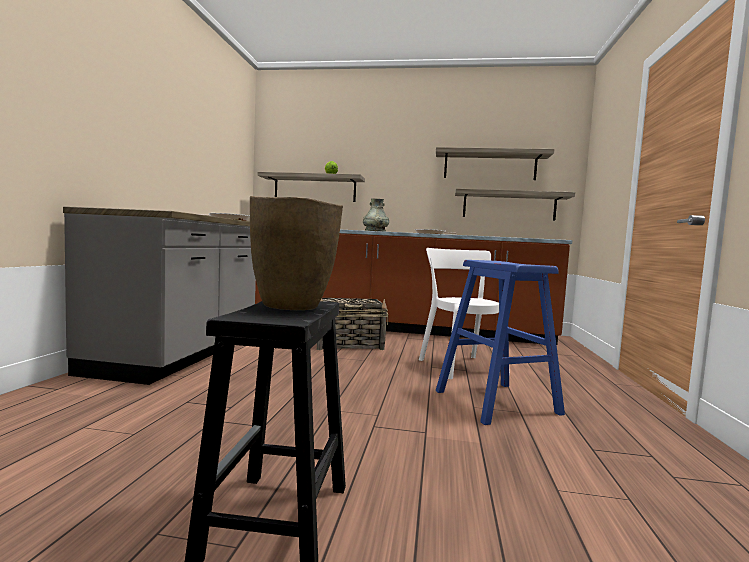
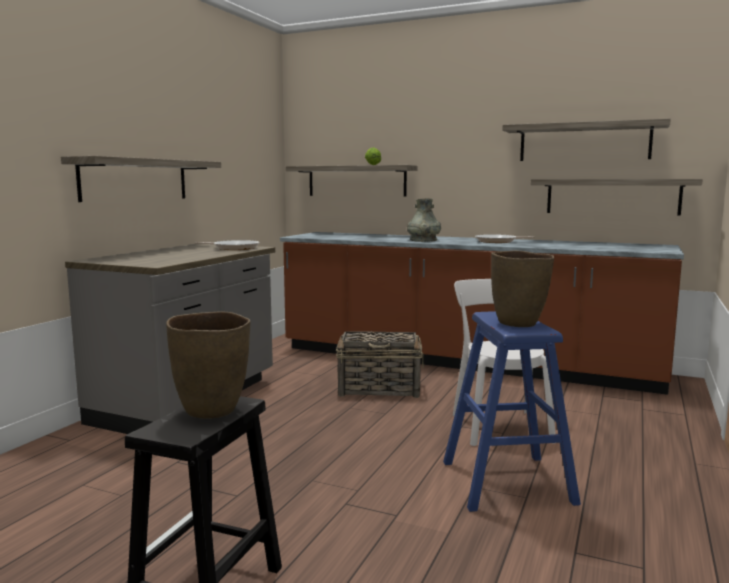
camera: 15 degrees right, 5 degrees up
none -> shelf [61,156,221,202]
none -> brown vase [491,251,554,327]

